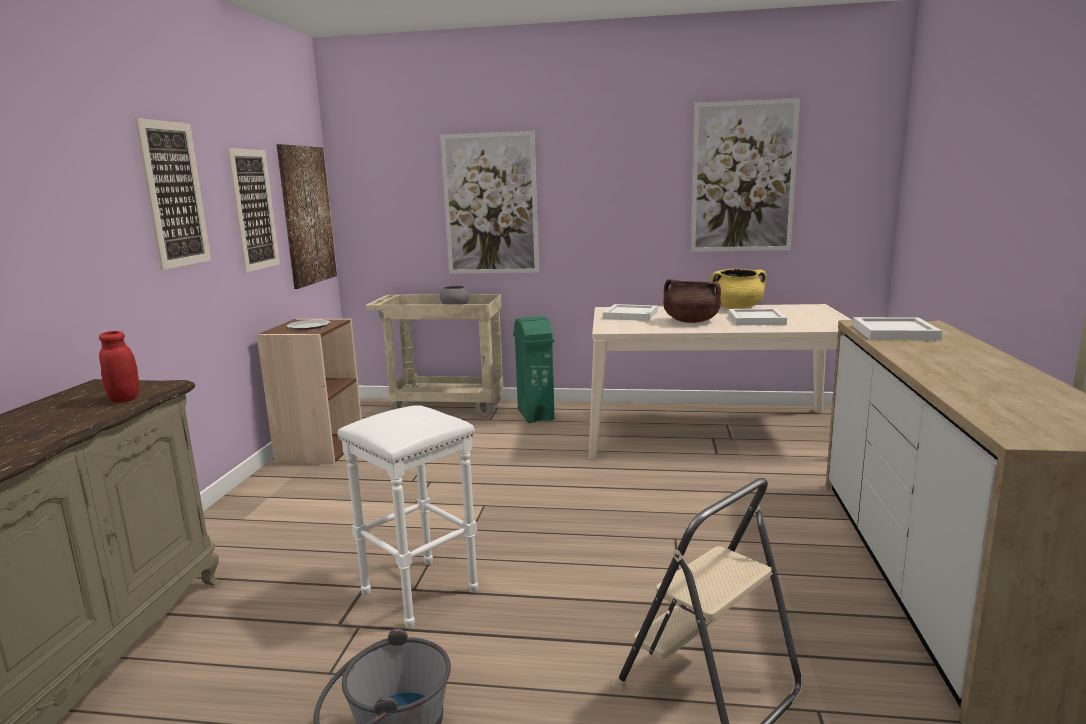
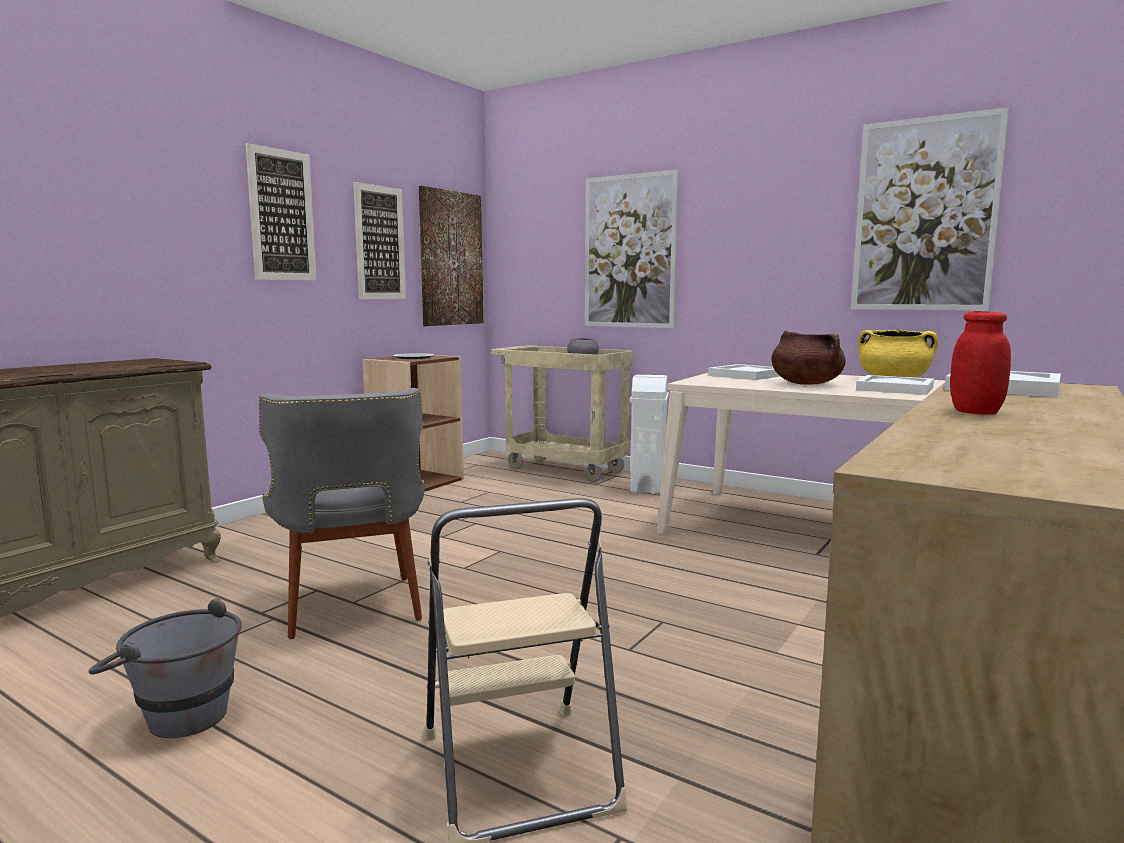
camera: 25 degrees right, 5 degrees down
red jar [99,331,139,403] -> red jar moved to [950,311,1011,414]
white stool [338,405,478,628] -> grey chair [259,388,425,639]
green trash can [513,316,555,423] -> white trash can [630,375,669,494]

